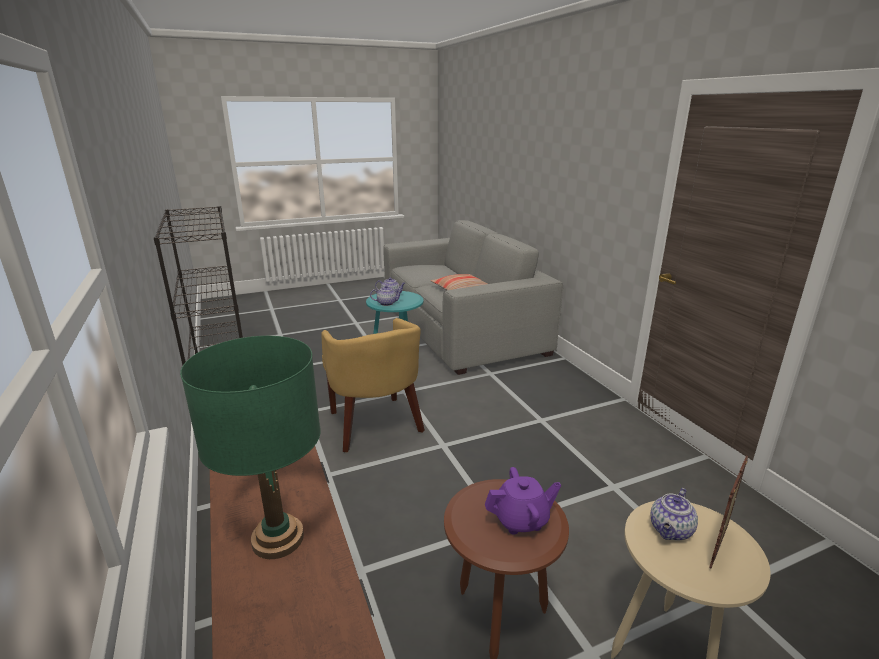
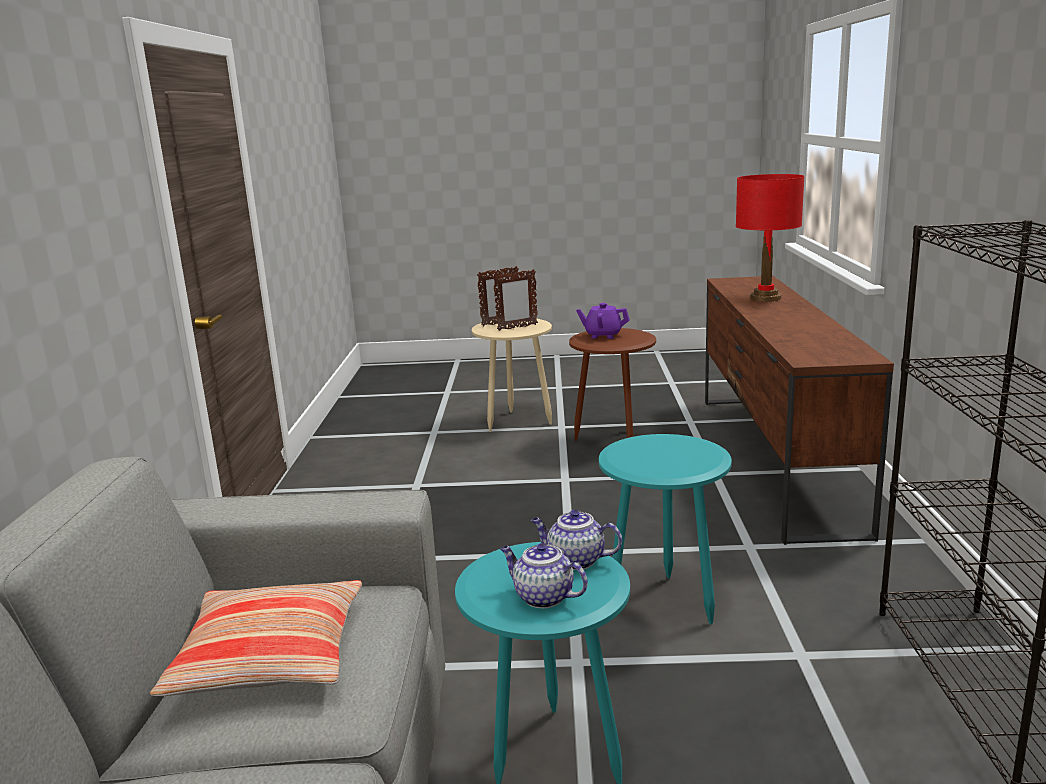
camera: 155 degrees left, 5 degrees down
green table lamp [180,336,321,559] -> red table lamp [736,174,805,302]
yellow armchair [322,318,425,452] -> turquoise side table [599,434,732,624]
teapot [650,488,698,541] -> picture frame [493,269,538,331]

